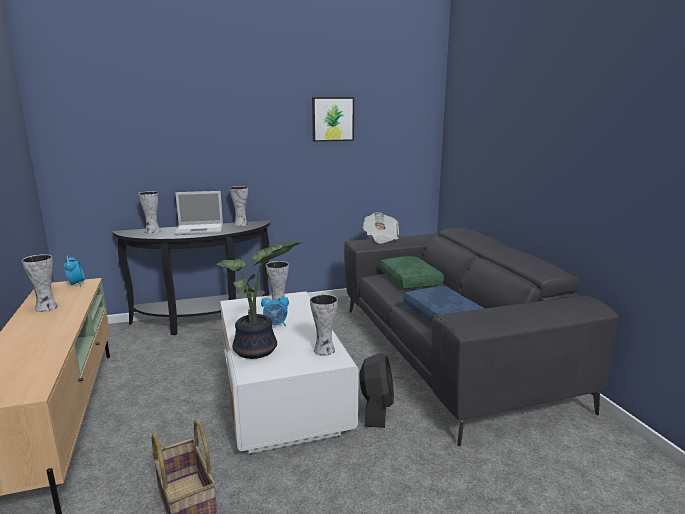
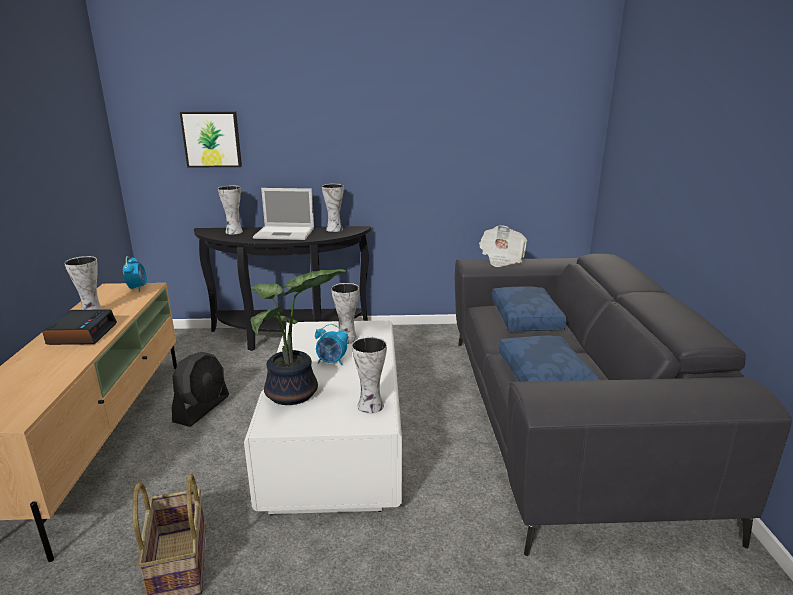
camera: 15 degrees right, 5 degrees up
picture [312,97,354,142] -> picture moved to [180,111,242,168]
black fan [359,353,394,428] -> black fan moved to [172,352,229,427]
green pillow [379,256,444,288] -> blue pillow [492,286,567,331]
none -> alarm clock [42,309,117,345]

